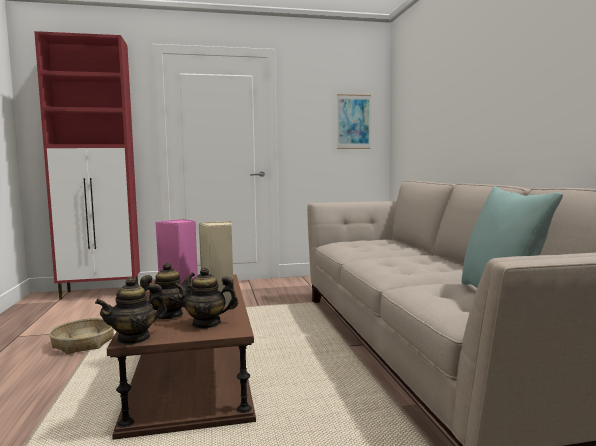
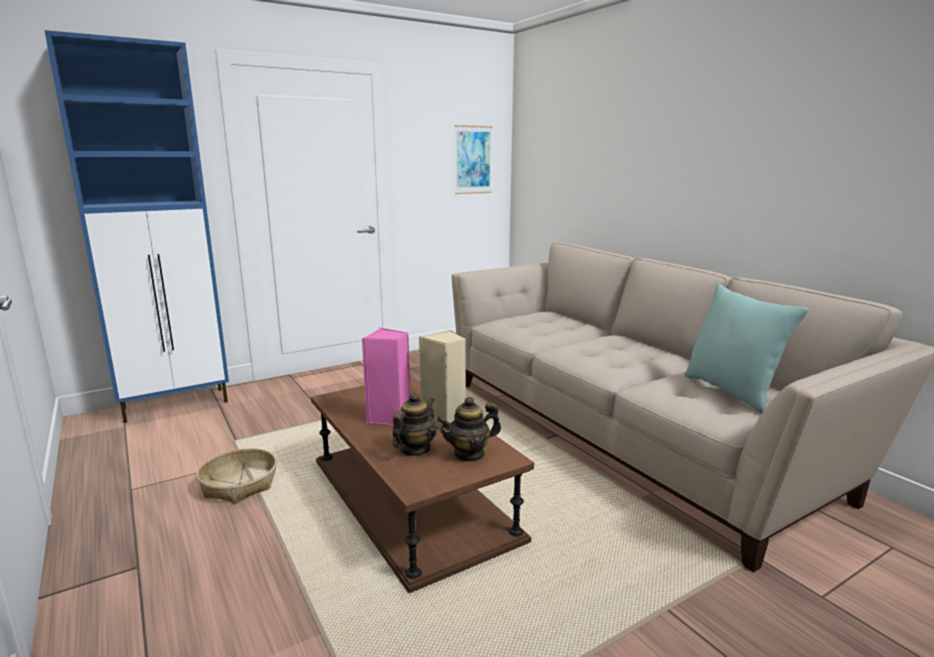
camera: 20 degrees left, 10 degrees up
red cabinet [34,31,140,300] -> blue cabinet [44,30,229,423]
teapot [95,277,167,345] -> none

